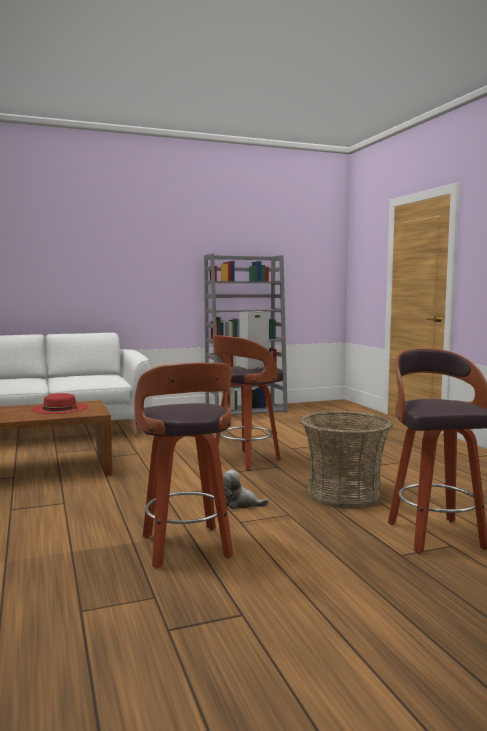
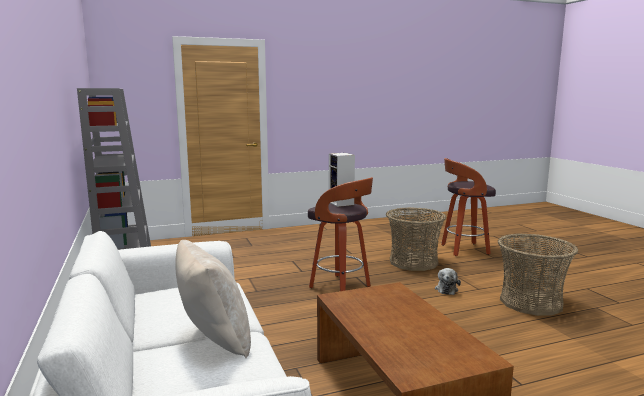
camera: 90 degrees left, 5 degrees up
red hat [31,393,88,414] -> none
stool [135,362,233,569] -> basket [498,234,578,316]
none -> beige pillow [175,240,251,358]

